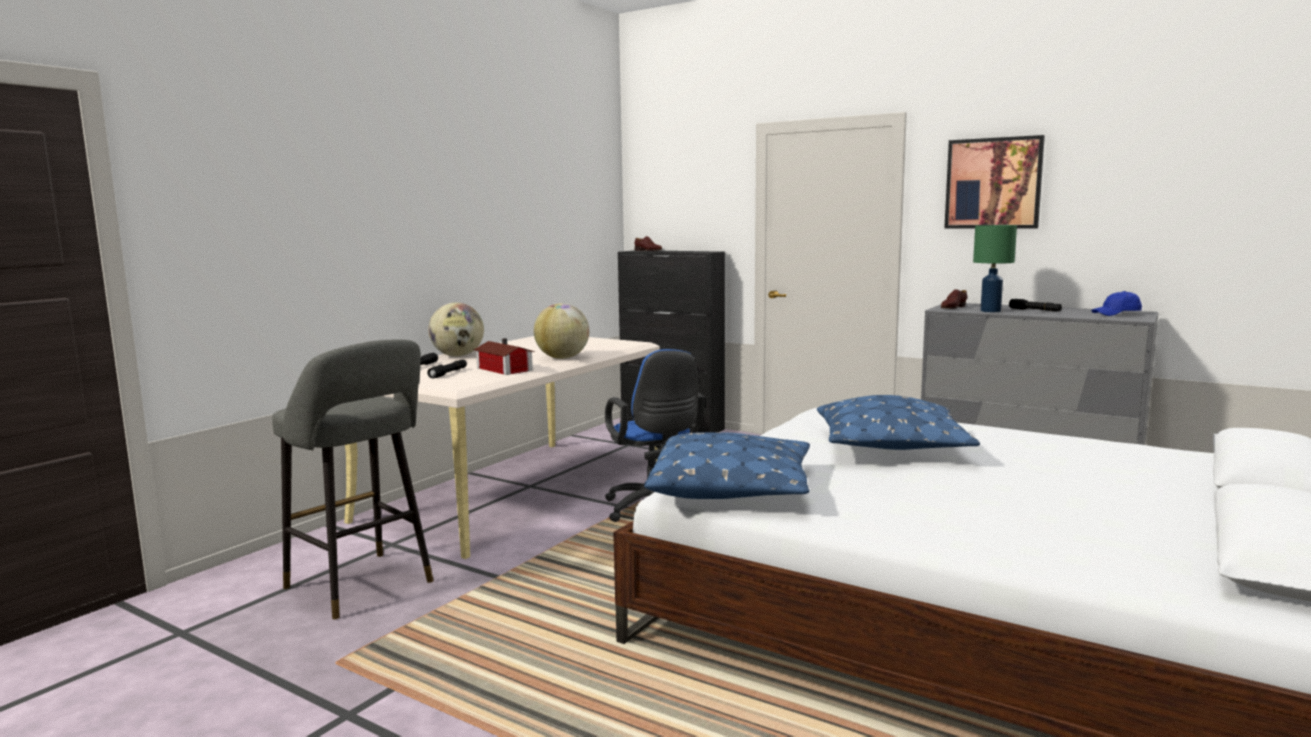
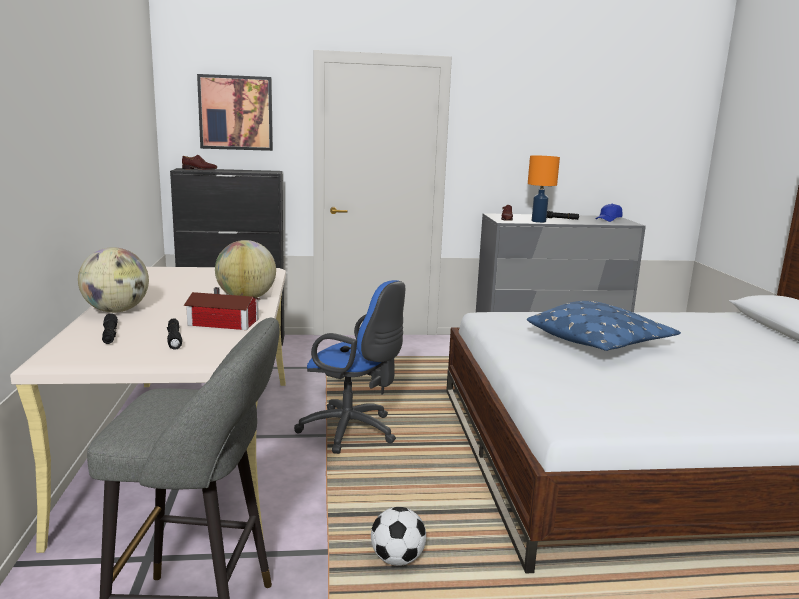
camera: 40 degrees left, 5 degrees up
blue pillow [644,432,810,499] -> none
picture [944,135,1045,229] -> picture moved to [197,74,273,151]
green table lamp [973,225,1017,312] -> orange table lamp [528,155,560,223]
none -> football [371,507,426,566]

